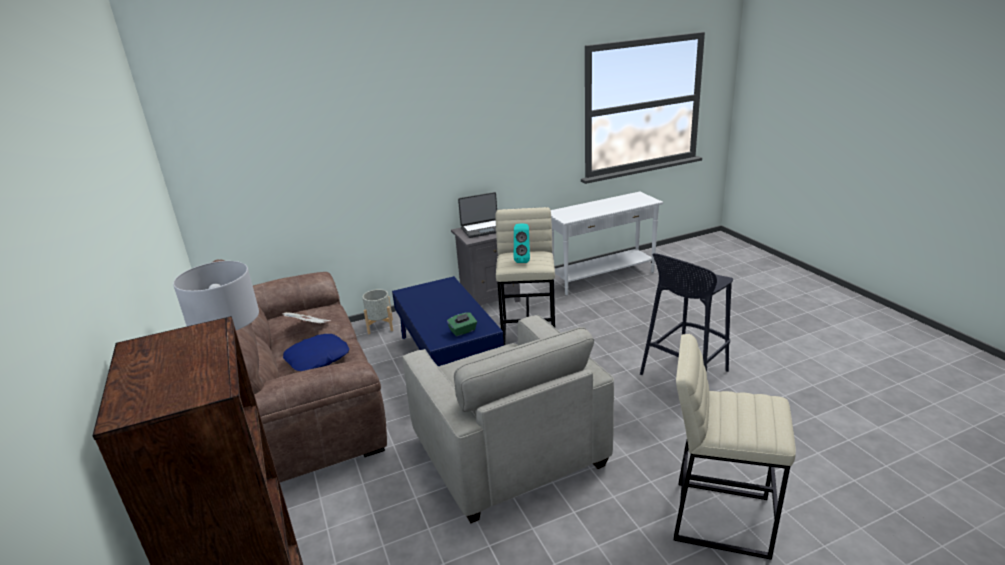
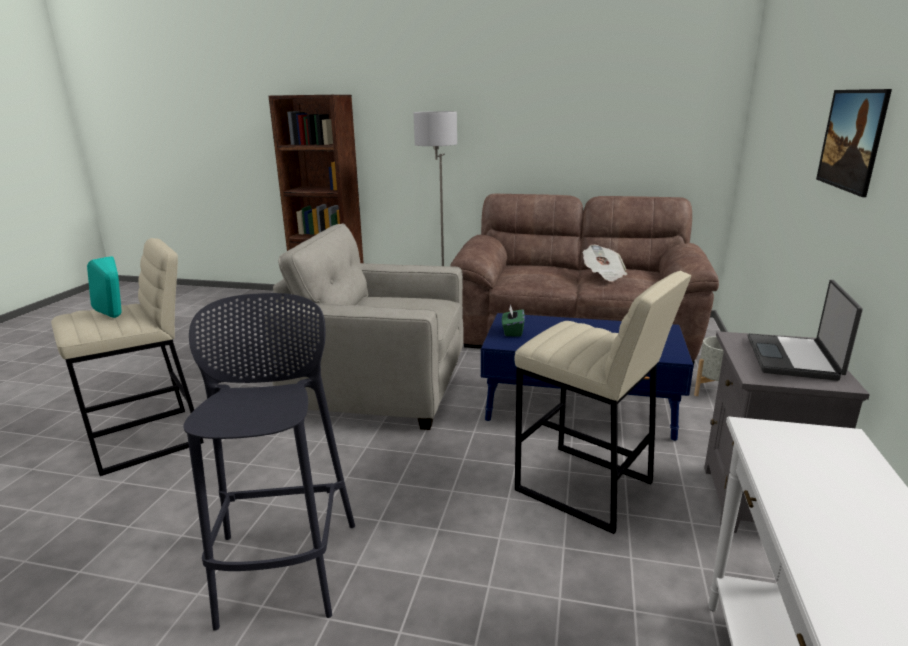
camera: 125 degrees right, 5 degrees down
blue pillow [283,334,349,371] -> none
turquoise speaker [514,224,530,263] -> turquoise speaker moved to [87,256,122,318]
none -> picture [816,89,892,197]

